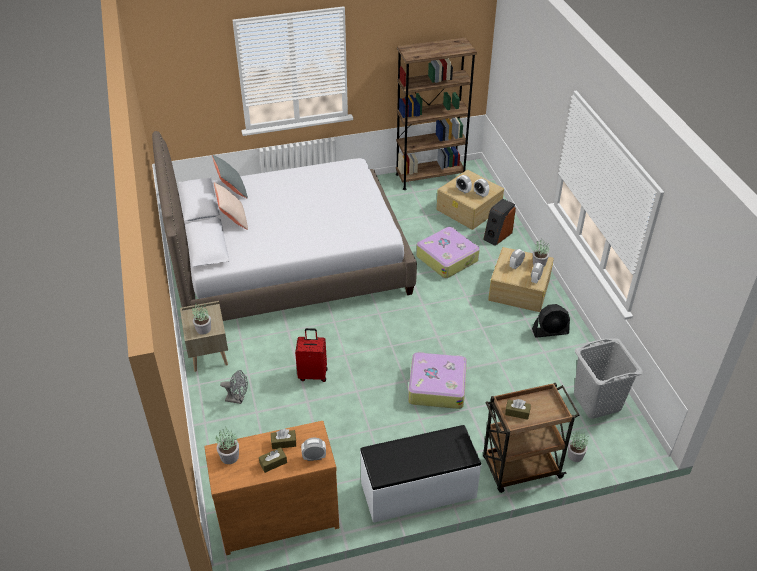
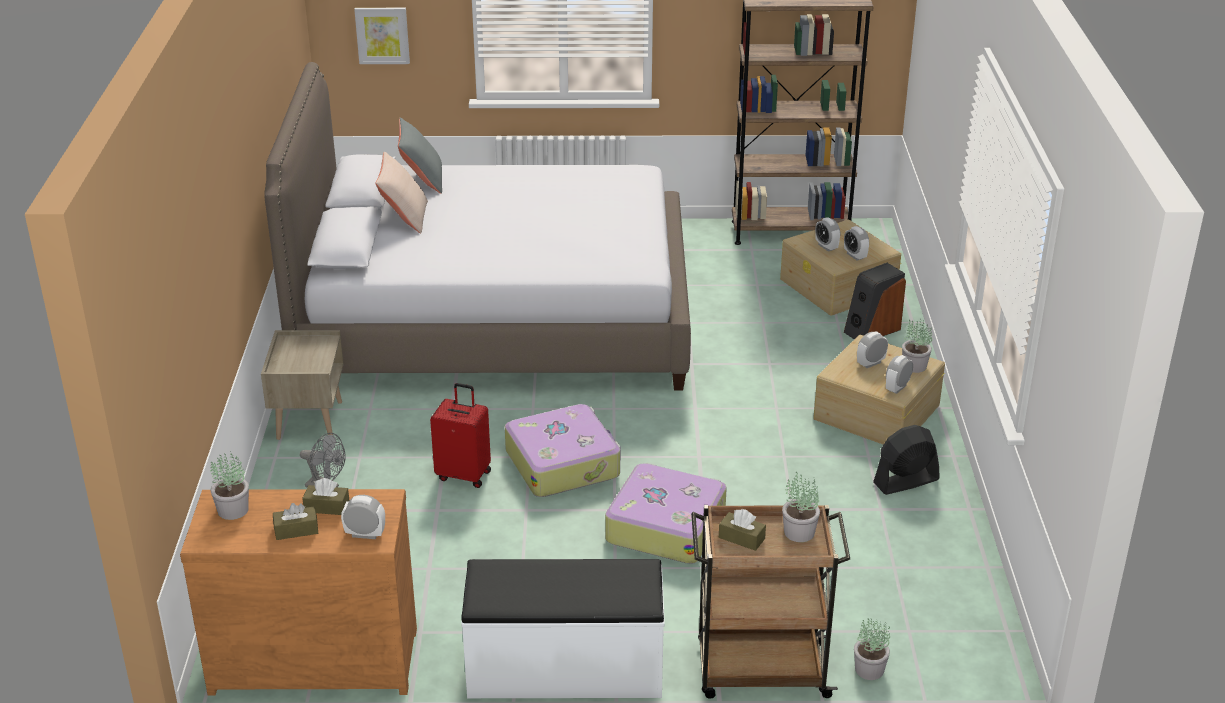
camera: 15 degrees right, 10 degrees down
potted plant [192,304,211,335] -> potted plant moved to [782,471,820,542]
suitcase [416,227,480,278] -> suitcase moved to [505,404,621,497]
black fan [532,304,570,338] -> black fan turned 150 degrees clockwise [873,425,940,495]
grey laundry basket [574,338,643,419] -> none
none -> picture [354,8,410,64]

